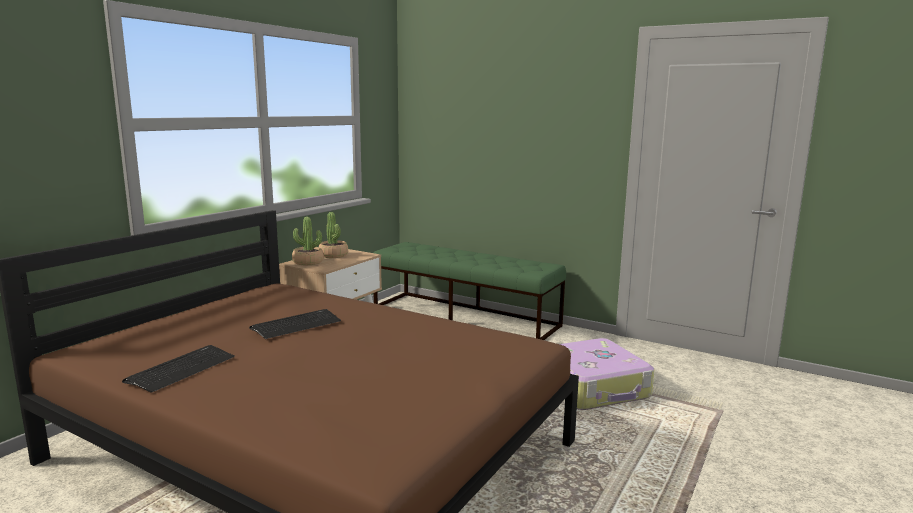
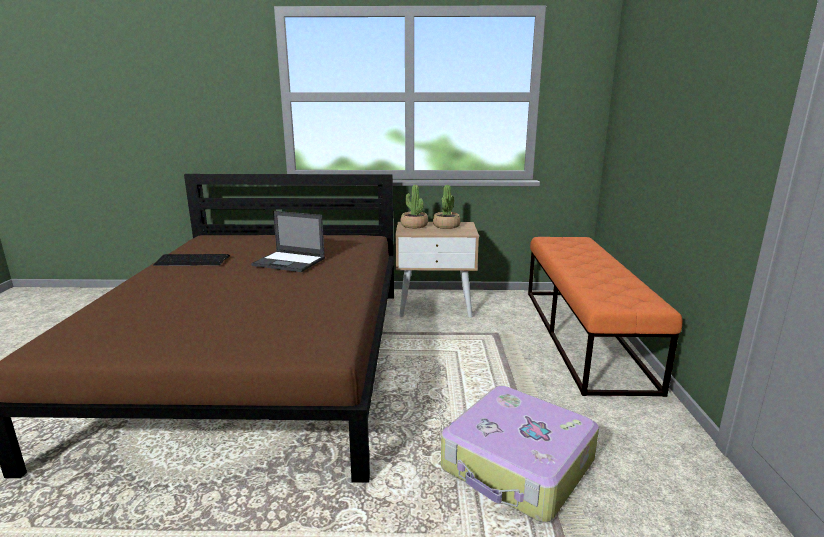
camera: 60 degrees right, 5 degrees up
keyboard [249,309,341,339] -> laptop [251,211,325,272]
green bench [374,242,566,340] -> orange bench [528,237,683,397]

